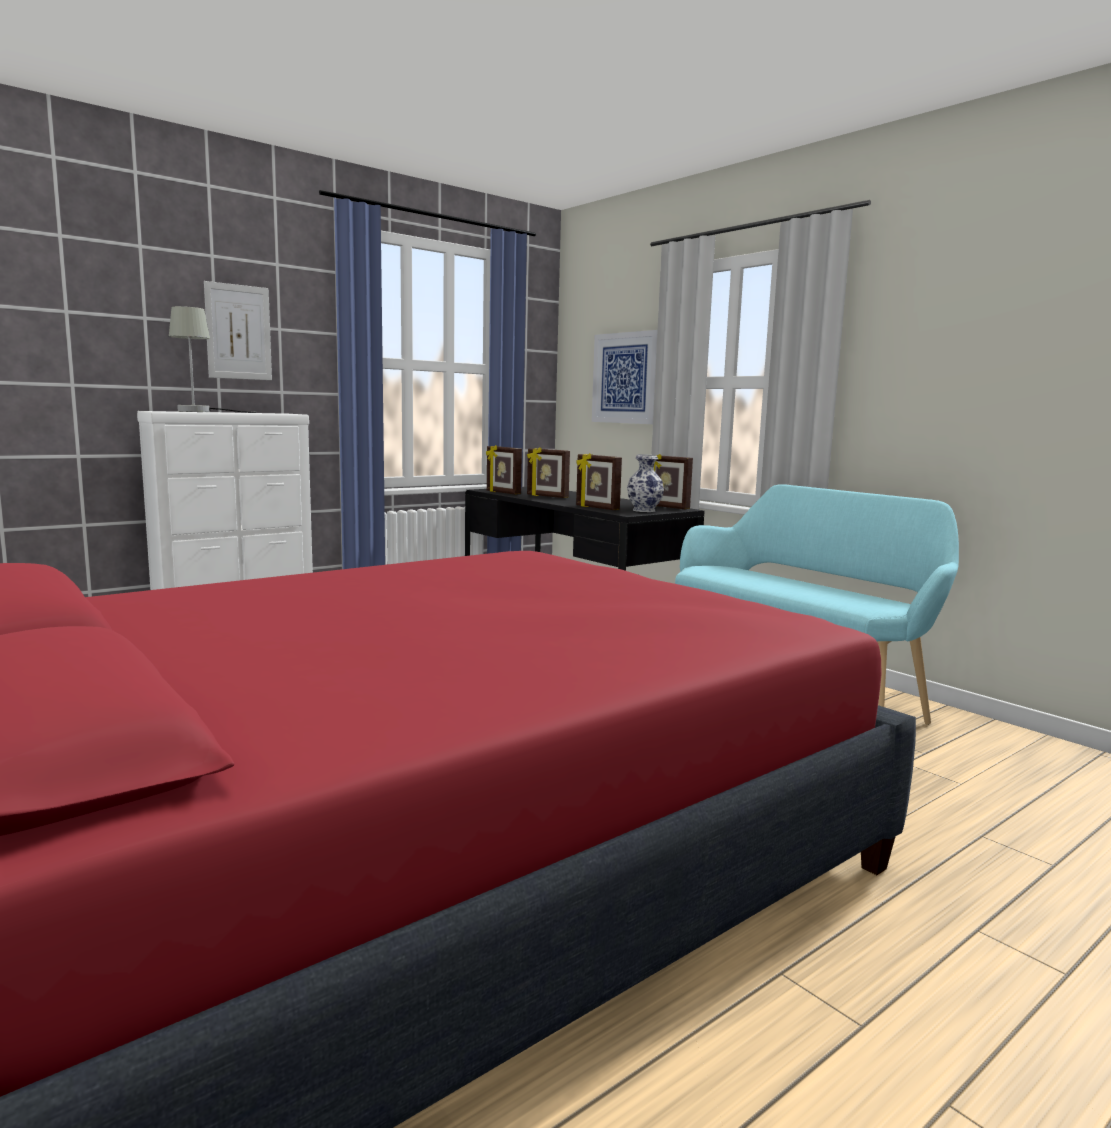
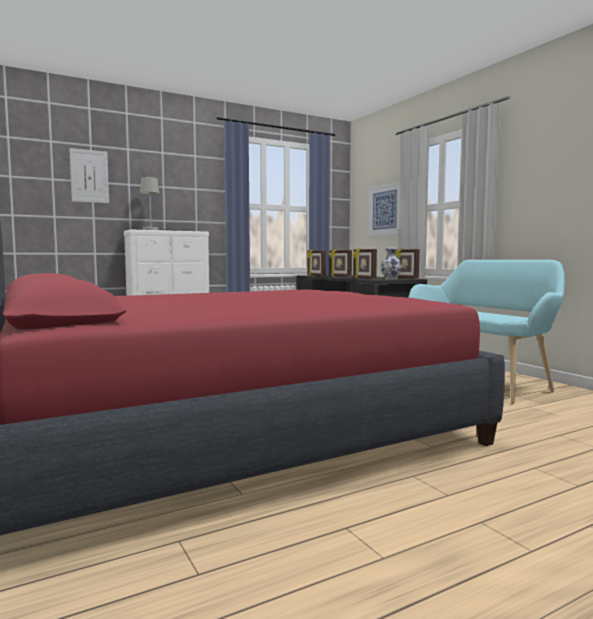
camera: 10 degrees right, 5 degrees down
picture [204,281,272,380] -> picture moved to [69,148,109,203]

